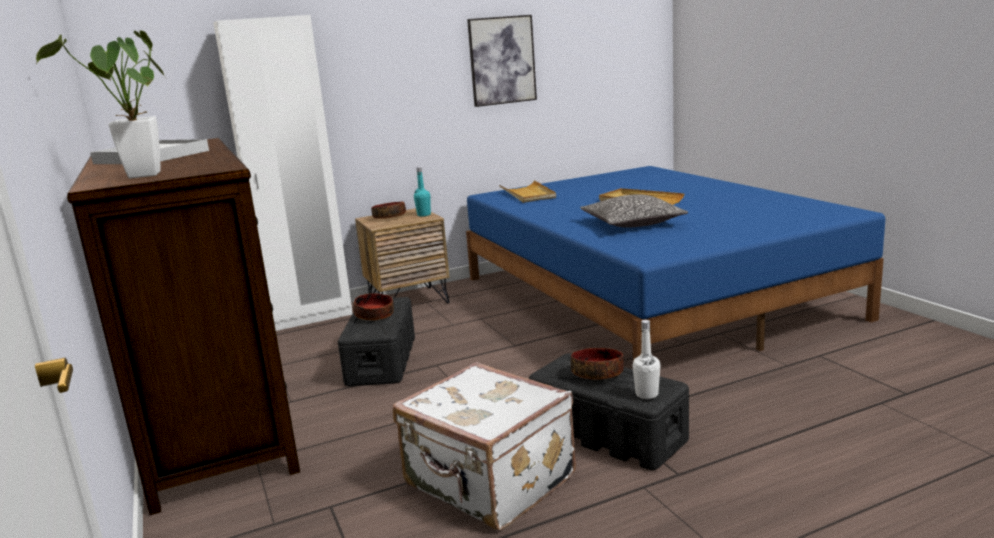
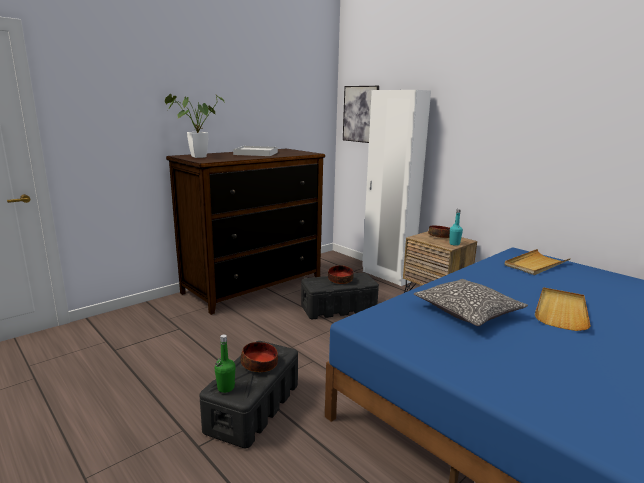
camera: 70 degrees right, 0 degrees up
white suitcase [393,362,576,530] -> none
picture [467,15,537,107] -> picture moved to [343,86,379,143]
white bottle [632,320,661,399] -> green bottle [215,335,236,393]

